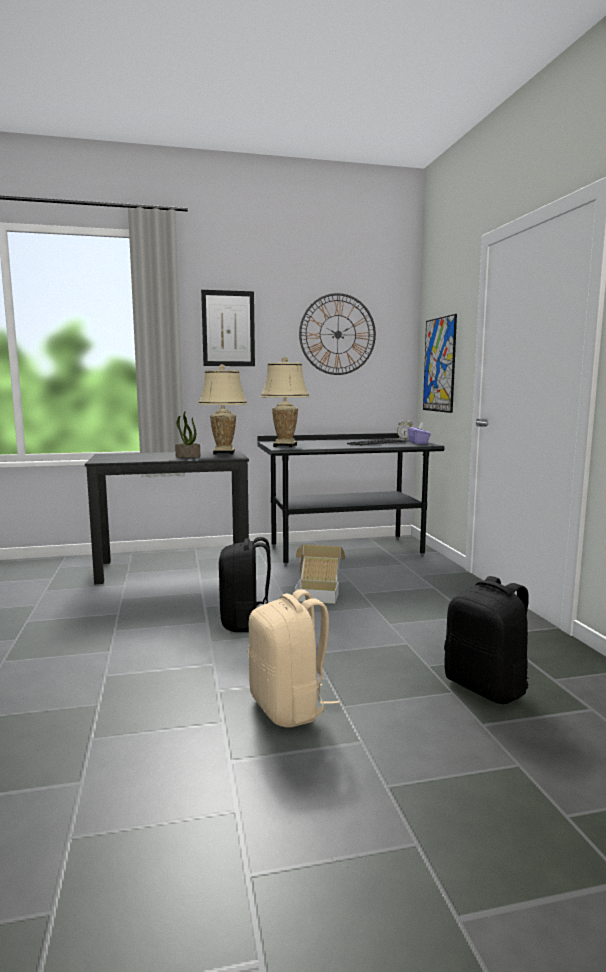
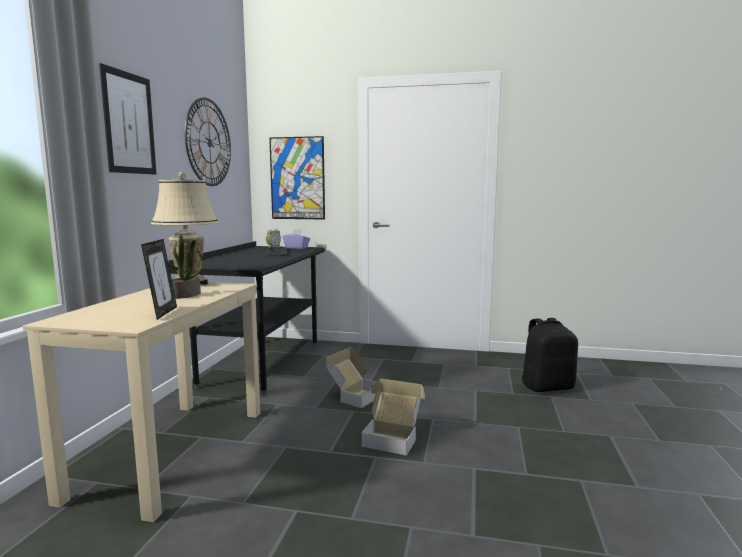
camera: 65 degrees left, 0 degrees up
black desk [85,450,249,584] -> beige desk [23,282,260,522]
black backpack [219,537,271,632] -> cardboard box [362,379,425,456]
beige backpack [248,589,340,728] -> none
beige table lamp [260,357,310,448] -> none
none -> picture frame [141,239,177,320]

